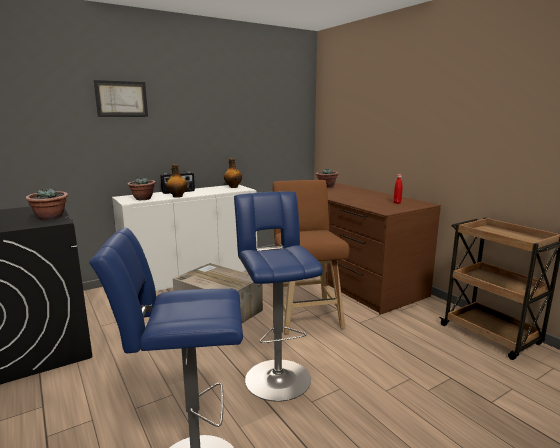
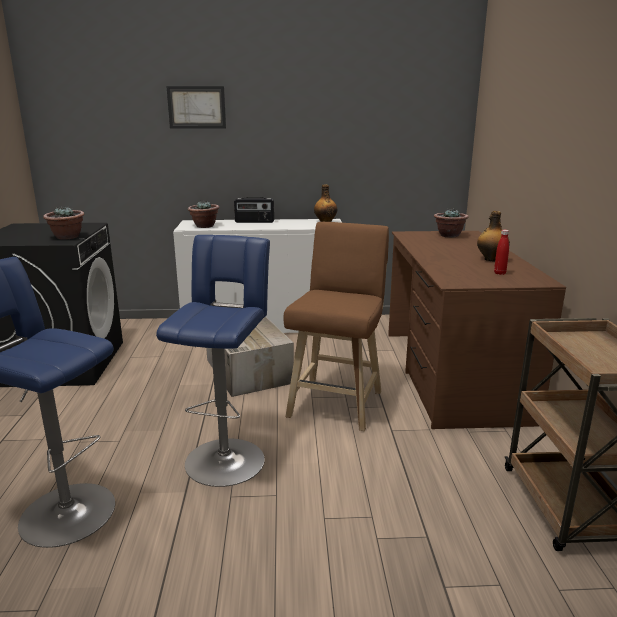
camera: 30 degrees right, 5 degrees up
bottle [166,164,187,198] -> bottle moved to [477,211,510,261]

